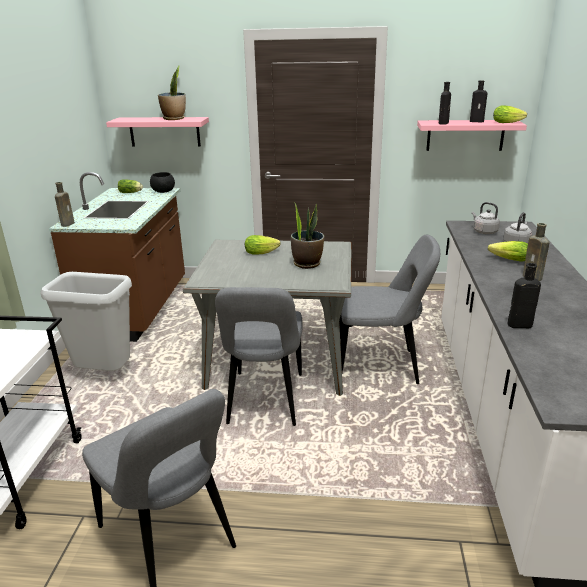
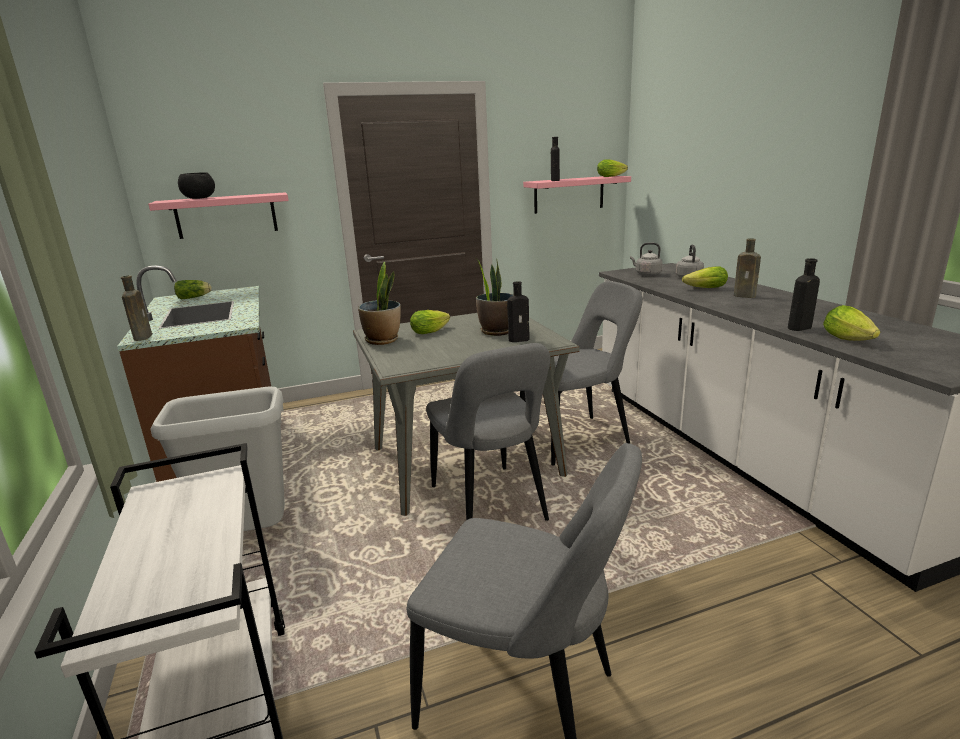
camera: 25 degrees left, 5 degrees down
black bowl [150,172,175,193] -> black bowl moved to [178,172,215,199]
potted plant [158,65,186,120] -> potted plant moved to [358,262,401,345]
black bottle [470,80,488,122] -> black bottle moved to [507,281,530,342]
none -> lettuce [823,305,880,341]

